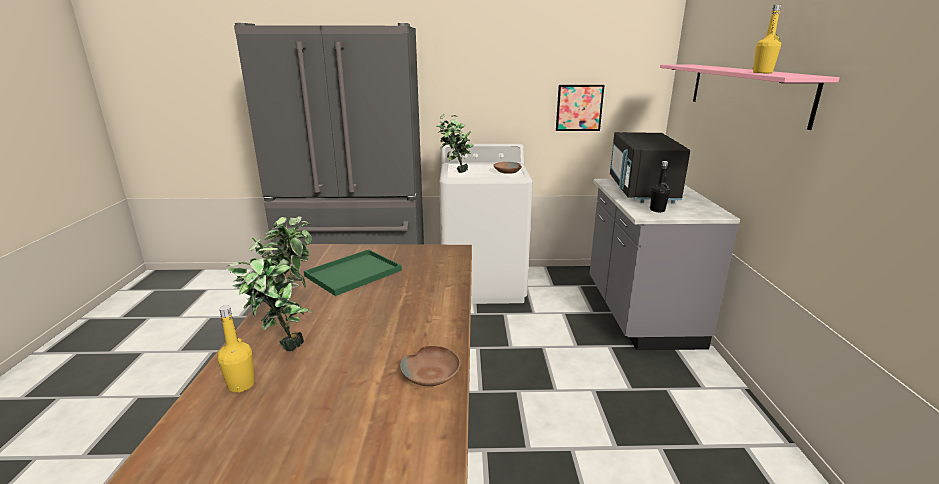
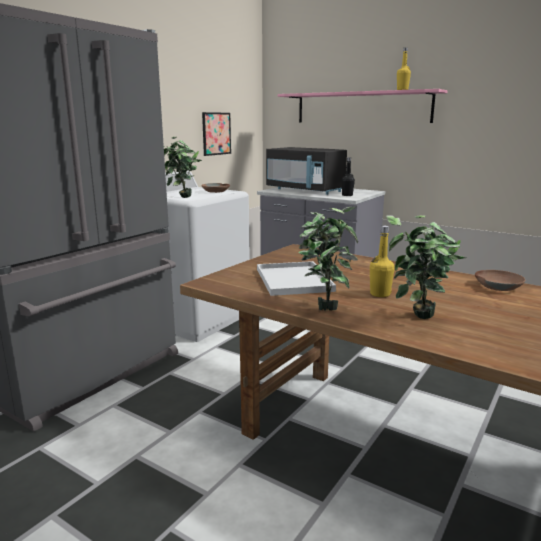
camera: 55 degrees left, 5 degrees down
yellow bottle [218,305,255,393] -> yellow bottle moved to [370,226,395,297]
green tray [304,249,402,296] -> white tray [257,261,336,296]

